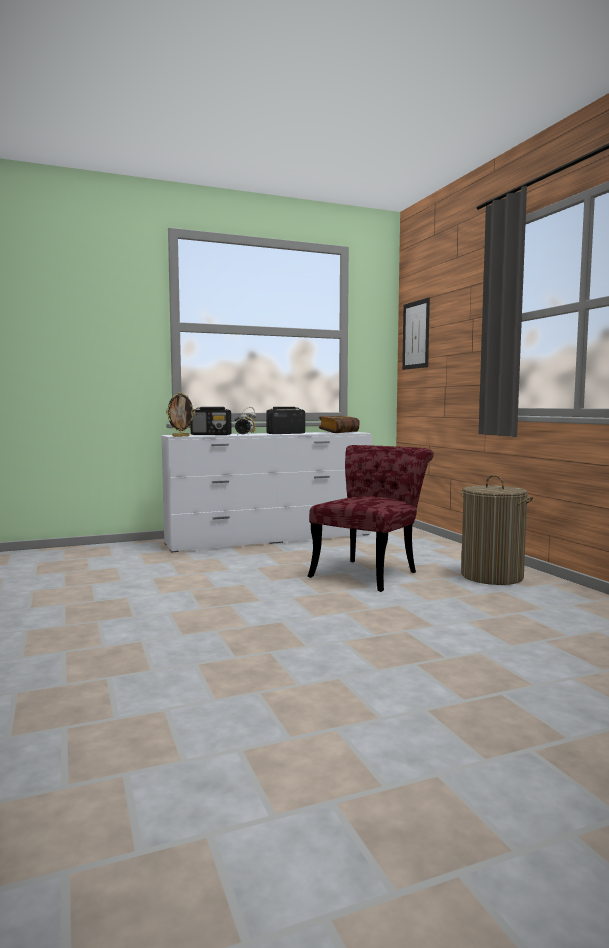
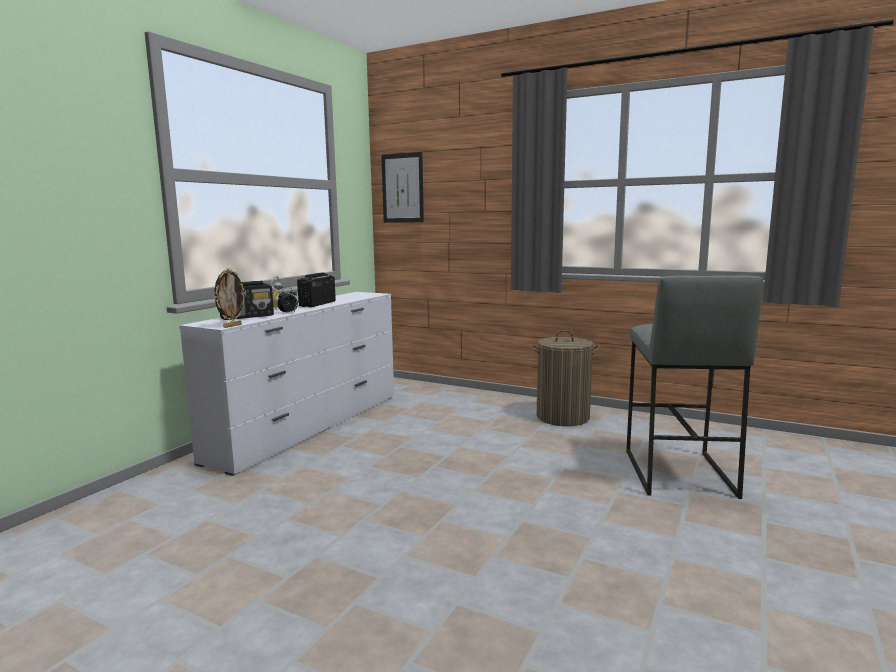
camera: 40 degrees left, 5 degrees up
red chair [307,445,434,592] -> none
book [319,416,360,433] -> none
none -> grey stool [626,276,763,499]

